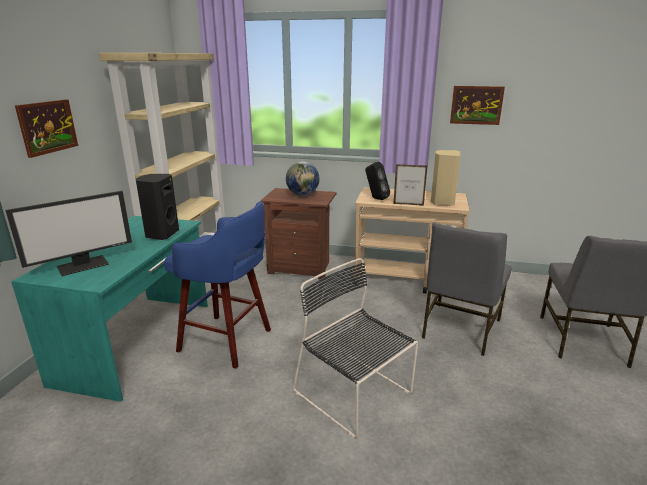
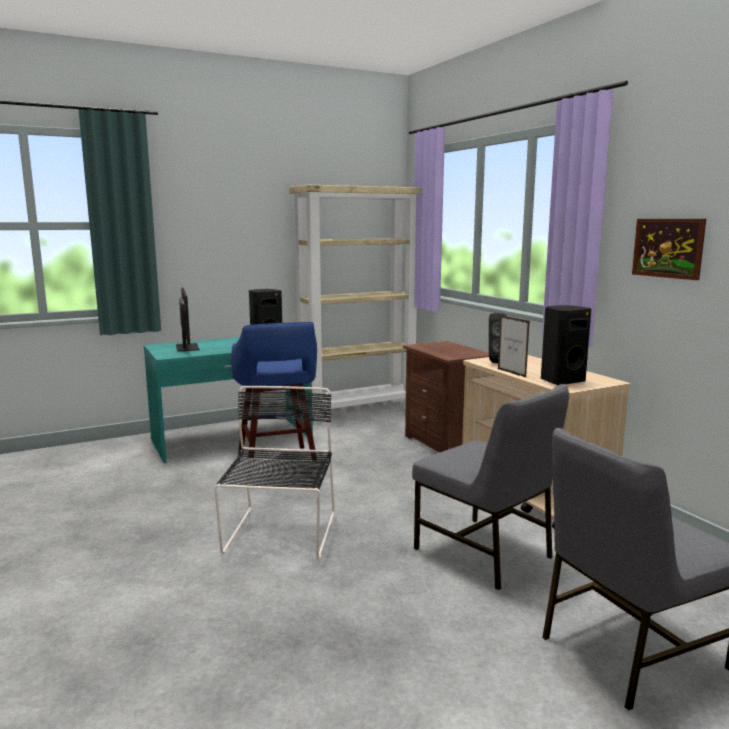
camera: 50 degrees right, 10 degrees down
monitor [5,191,132,276] -> monitor turned 120 degrees counterclockwise [176,288,200,352]
picture [15,99,78,158] -> none
globe [286,161,320,196] -> none
grey chair [422,222,511,356] -> grey chair turned 120 degrees counterclockwise [412,384,569,590]
beige speaker [431,150,461,206] -> black speaker [541,305,591,385]

